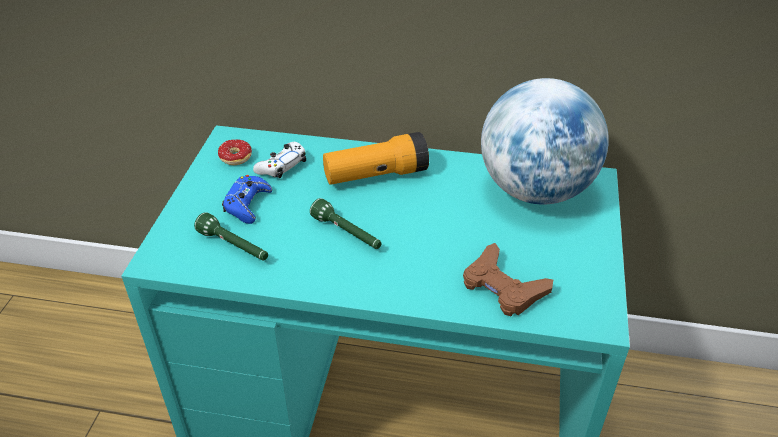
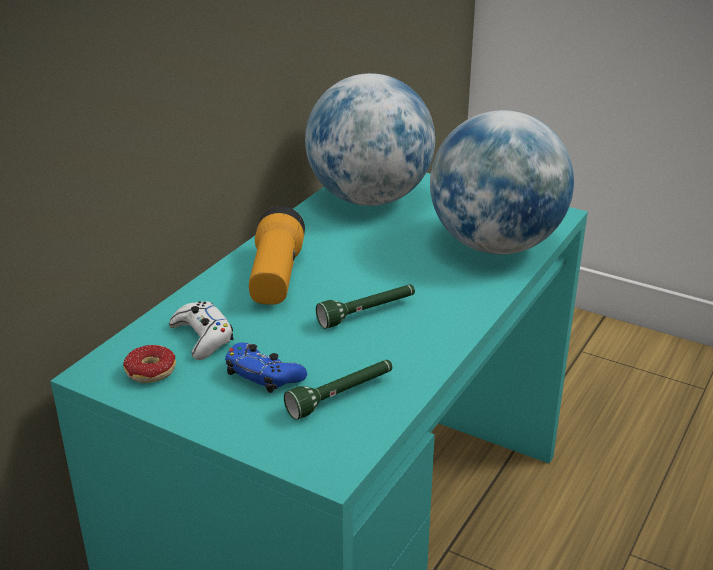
camera: 70 degrees left, 10 degrees down
brown game controller [463,243,553,316] -> globe [430,110,574,254]

